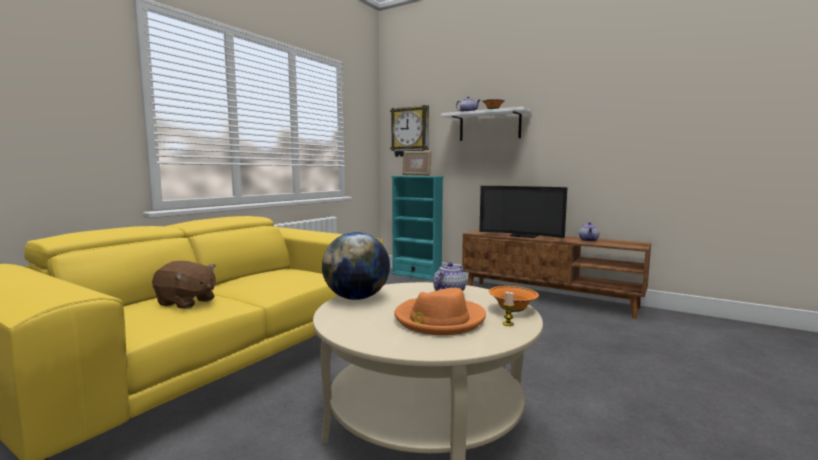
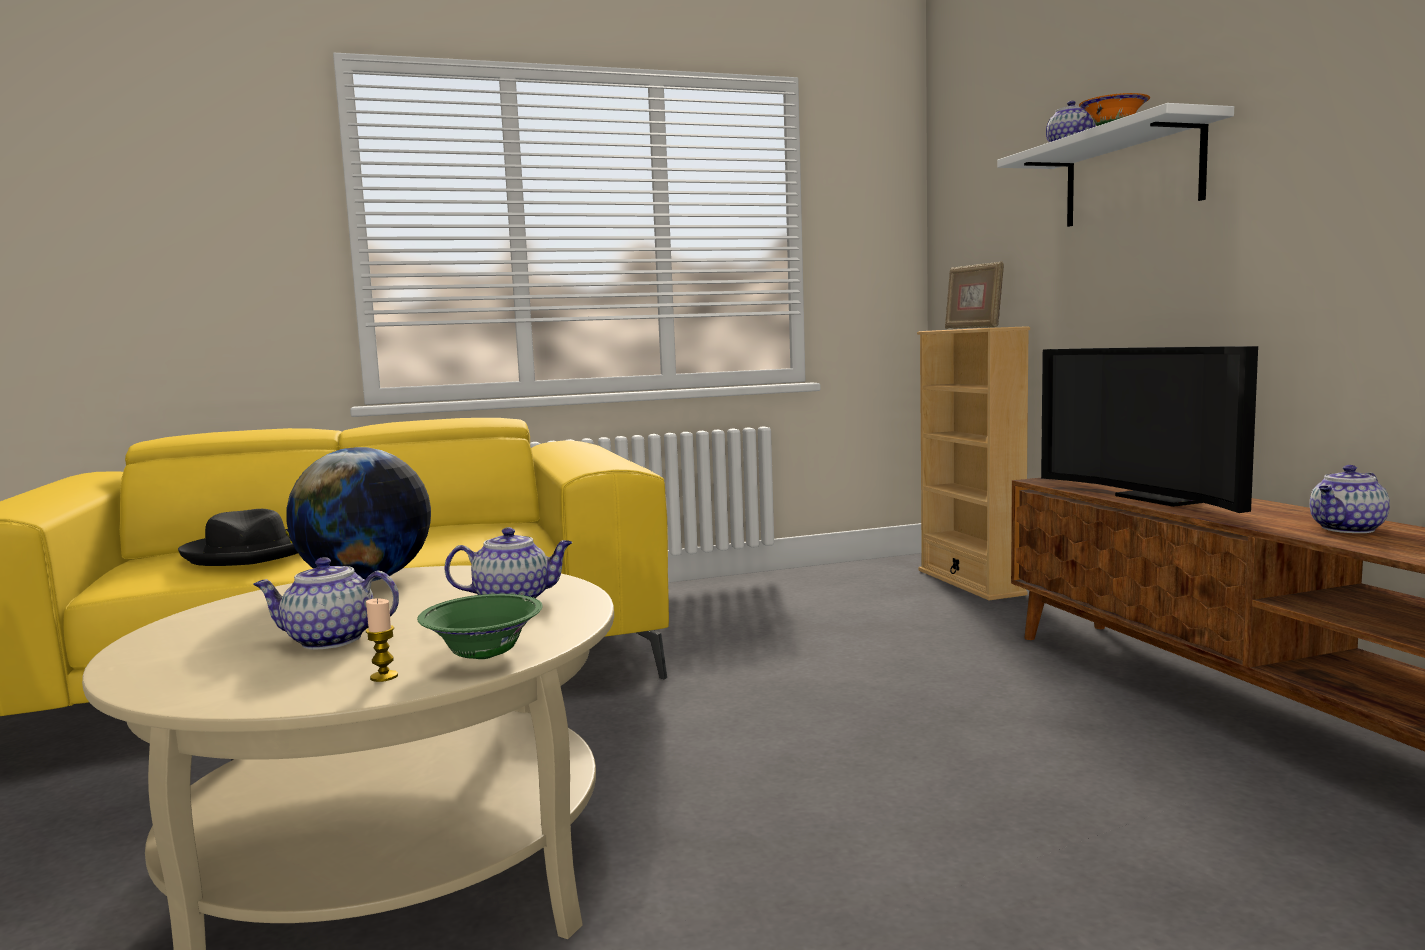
camera: 40 degrees right, 0 degrees up
brown plush toy [152,261,216,309] -> black hat [178,509,298,566]
wall clock [390,105,429,157] -> none
turquoise bookcase [391,176,444,280] -> beige bookcase [917,326,1030,600]
orange hat [394,288,486,335] -> teapot [253,557,399,649]
orange bowl [489,286,539,312] -> green bowl [417,594,543,659]

